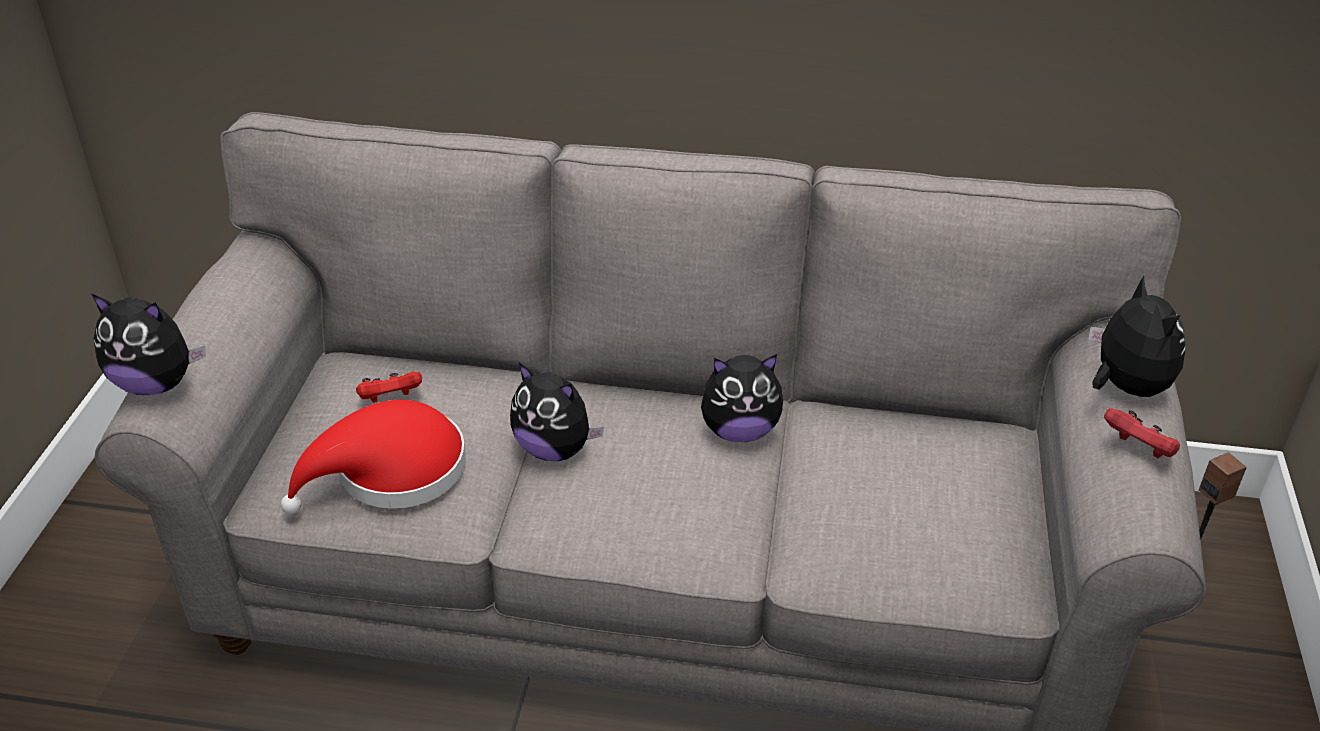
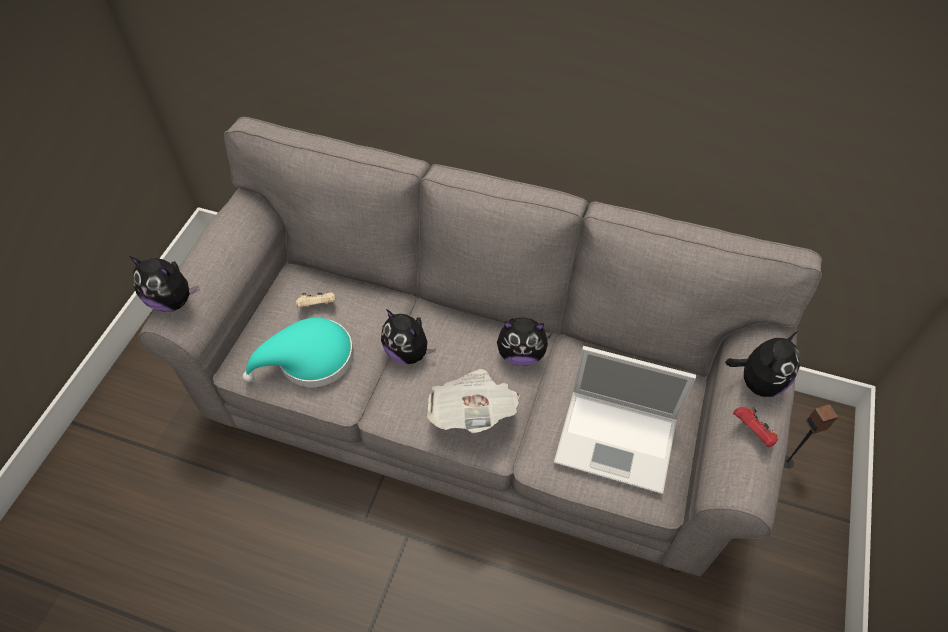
camera: 10 degrees right, 15 degrees up
red hat [281,400,466,514] -> turquoise hat [242,318,353,388]
red game controller [356,372,422,403] -> beige game controller [296,292,336,308]
plush toy [1088,276,1185,397] -> plush toy turned 45 degrees clockwise [725,331,800,397]
none -> newspaper [427,369,520,433]
none -> laptop [554,346,696,494]

